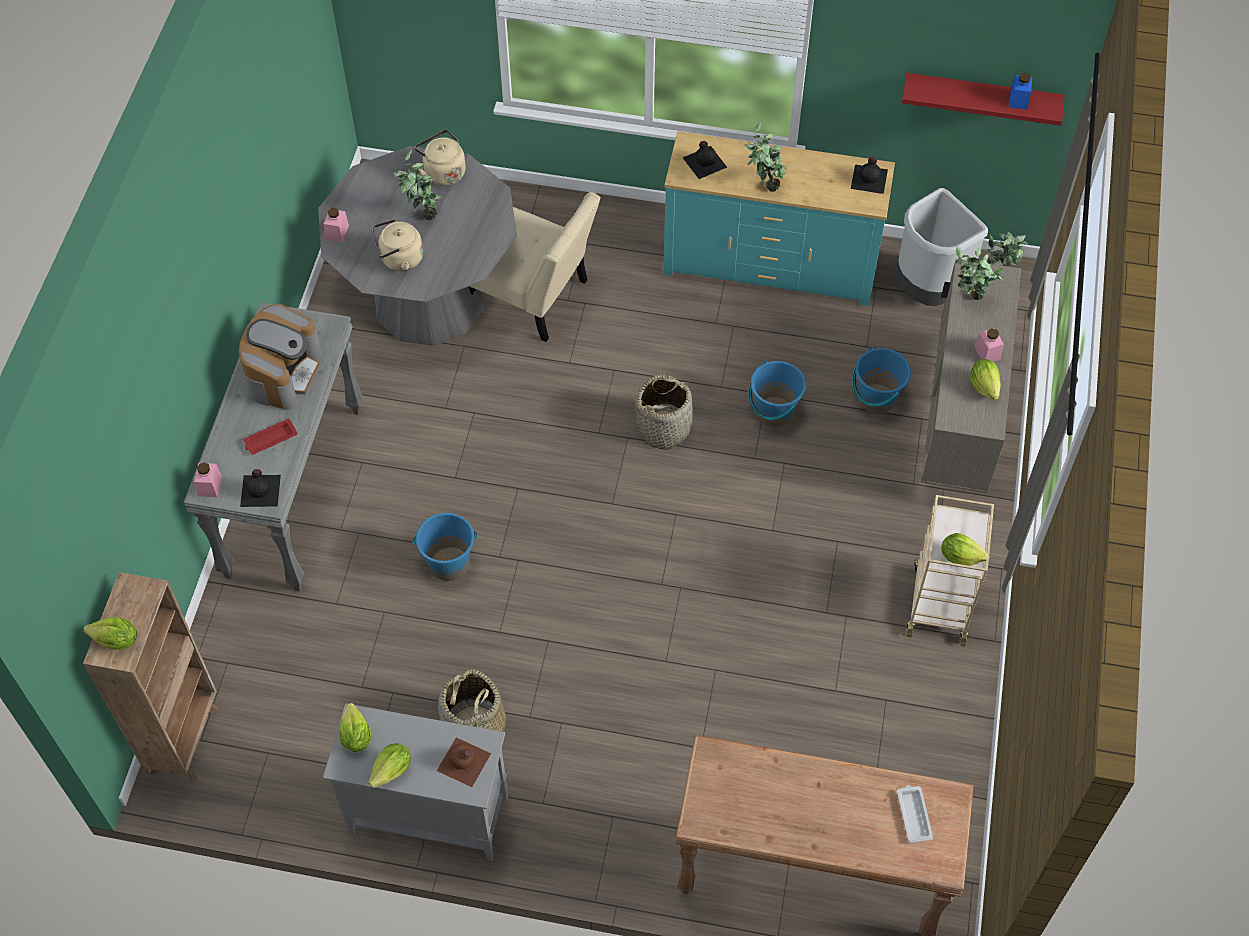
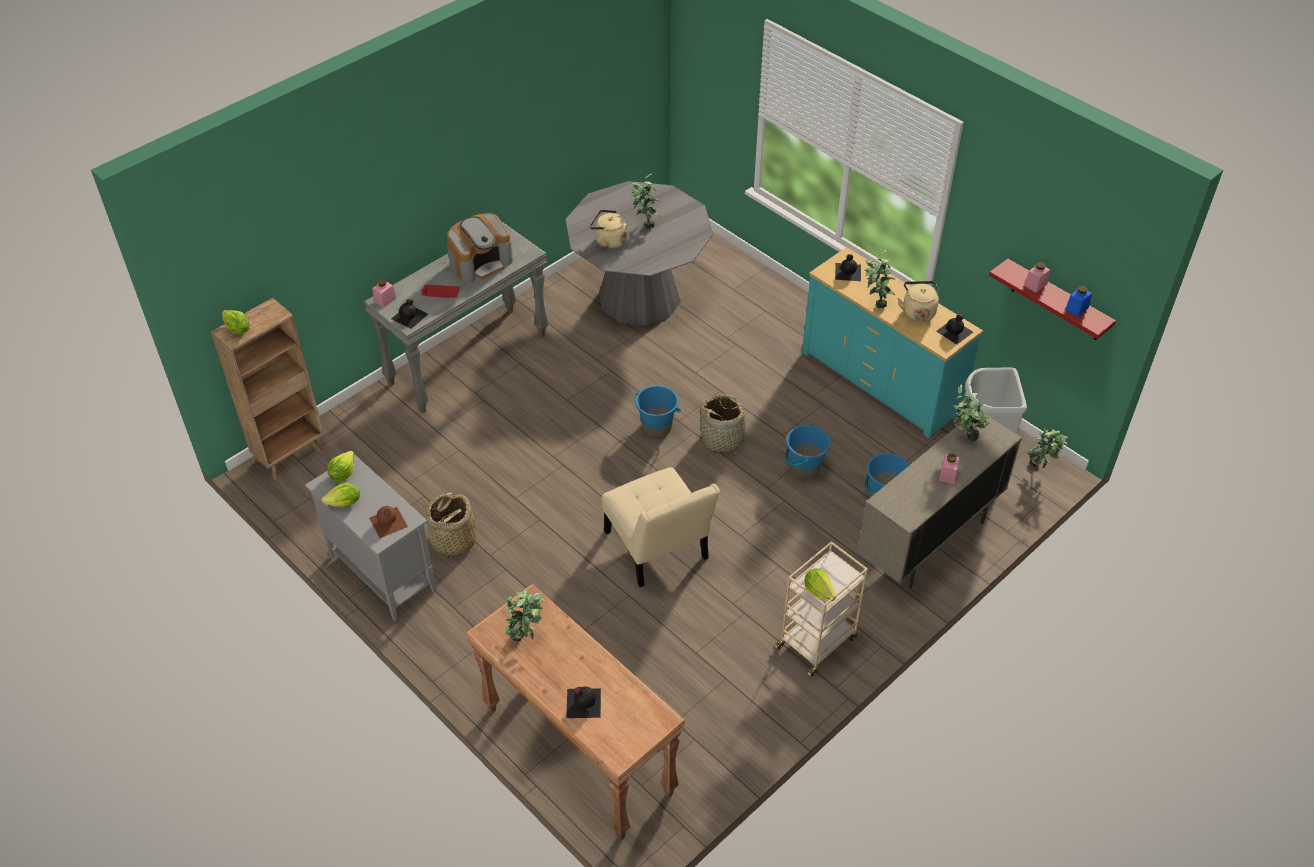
camera: 35 degrees right, 10 degrees down
pink jar [324,208,349,242] -> pink jar moved to [1024,262,1050,293]
blue bucket [413,513,478,581] -> blue bucket moved to [635,385,681,438]
beige kettle [415,130,466,186] -> beige kettle moved to [897,281,939,322]
beige chair [468,192,601,342] -> beige chair moved to [602,467,720,587]
white tray [897,785,933,843] -> none
lettuce [970,359,1001,400] -> none
none -> potted plant [502,590,545,642]
none -> black bottle [566,686,601,718]

